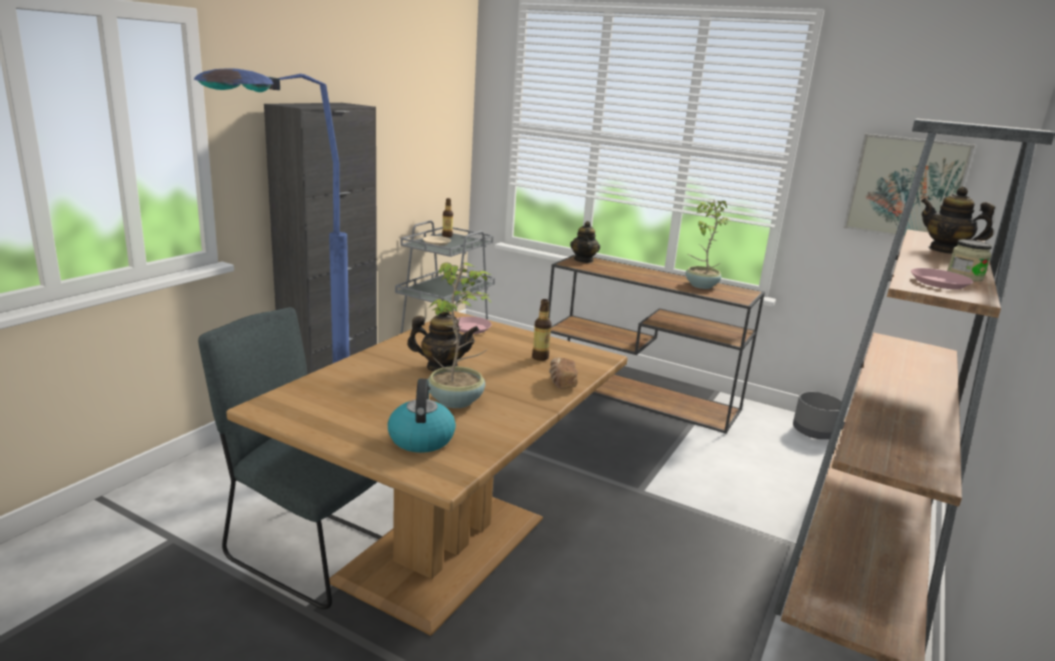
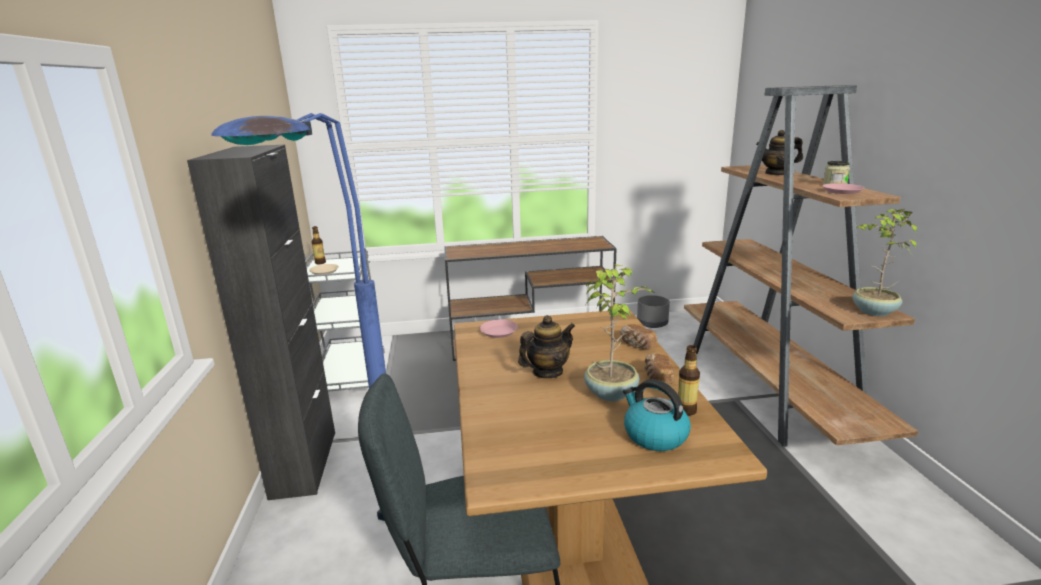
camera: 35 degrees left, 0 degrees up
bottle [532,299,552,361] -> bottle moved to [678,345,700,416]
teapot [570,221,600,263] -> none
potted plant [686,199,731,289] -> potted plant moved to [853,209,917,316]
picture [844,134,975,237] -> none
none -> bread [644,353,674,384]

